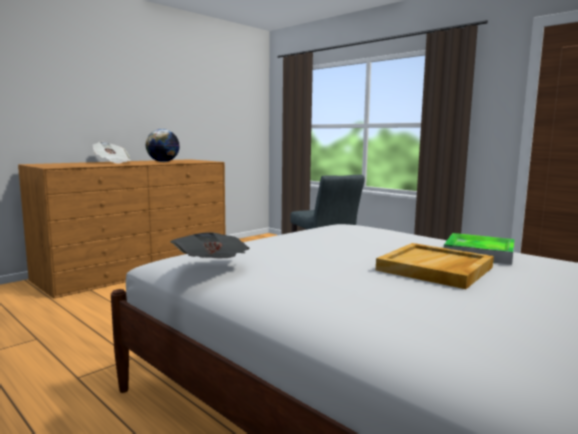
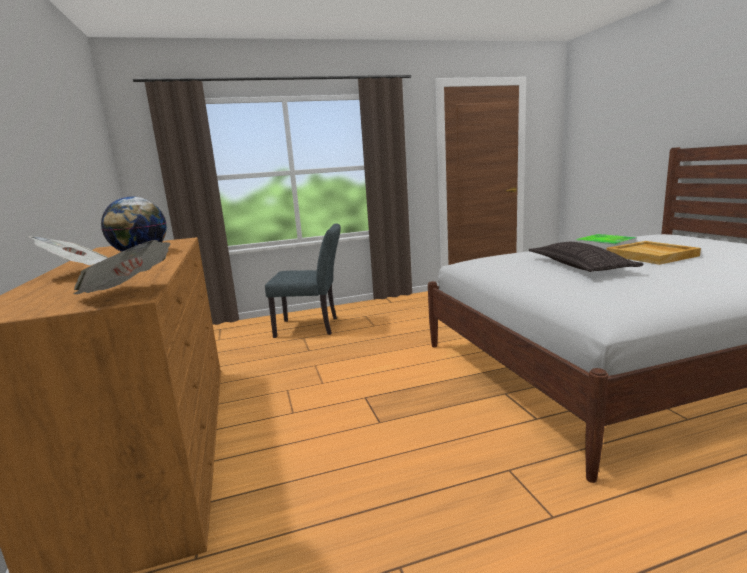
camera: 60 degrees left, 5 degrees up
newspaper [170,232,249,258] -> newspaper moved to [74,240,171,294]
none -> pillow [528,242,644,272]

